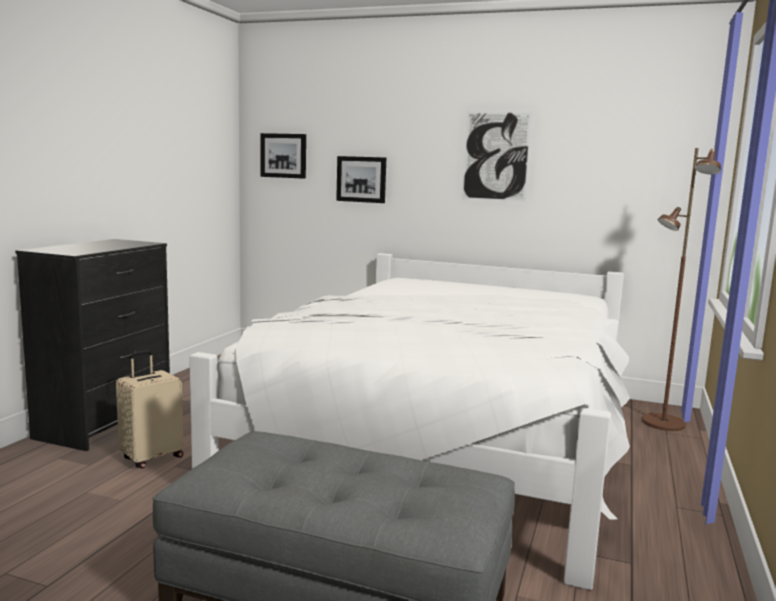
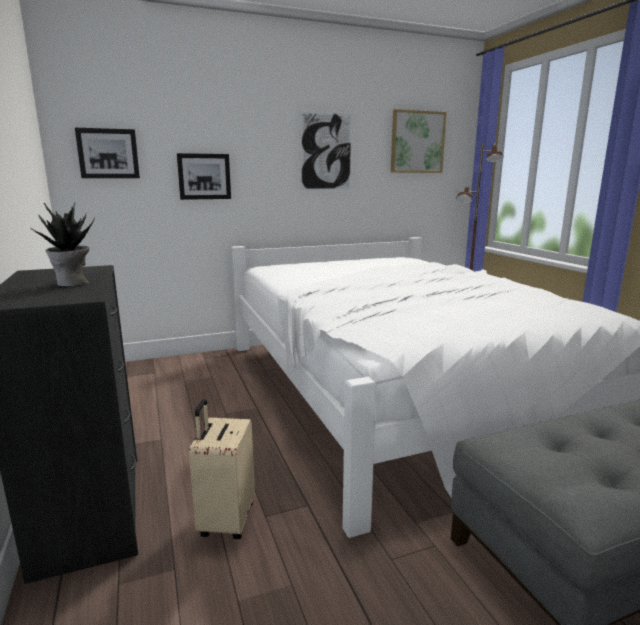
camera: 40 degrees left, 5 degrees up
none -> potted plant [32,203,94,286]
none -> picture [391,109,447,173]

